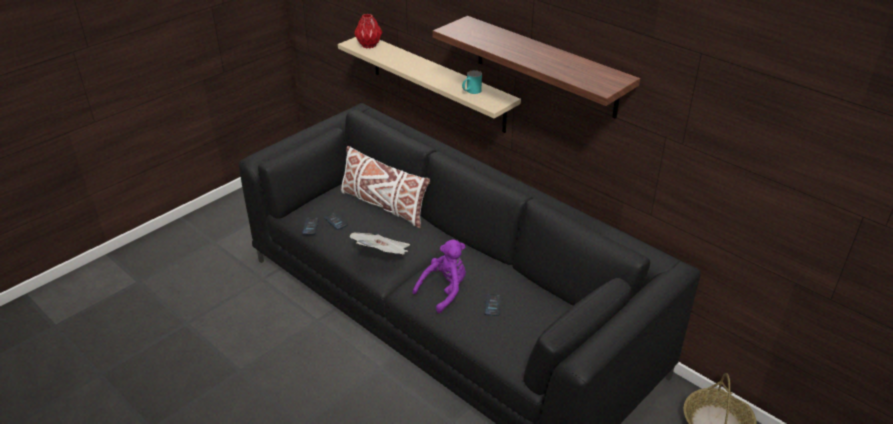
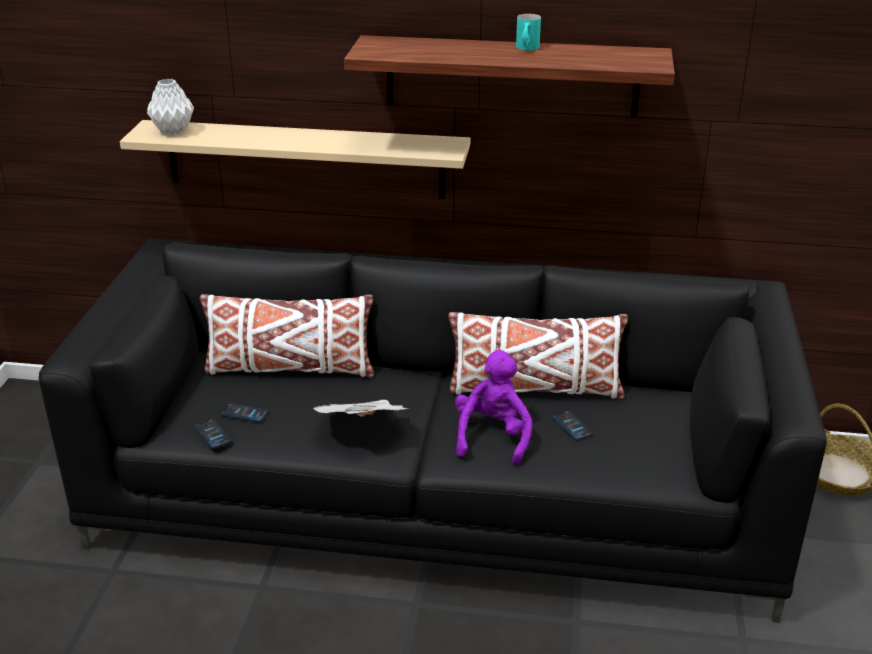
camera: 35 degrees left, 5 degrees down
red vase [354,14,382,49] -> white vase [147,79,194,136]
turquoise mug [462,70,482,94] -> turquoise mug moved to [516,14,541,51]
none -> white pillow [448,312,628,399]

